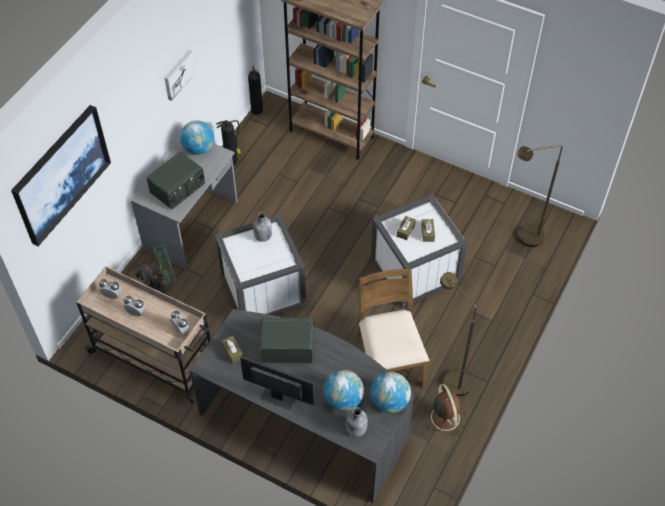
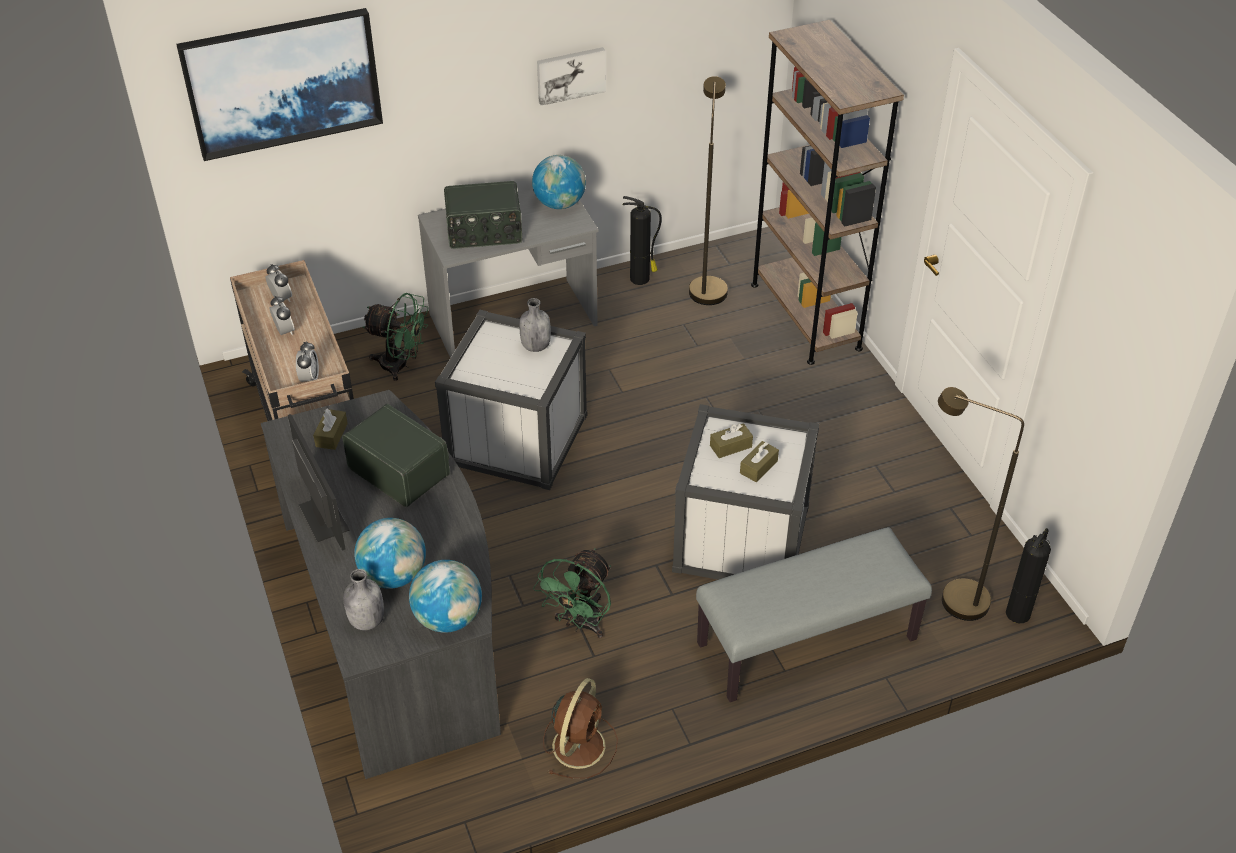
camera: 40 degrees right, 10 degrees down
fire extinguisher [248,66,263,115] -> fire extinguisher moved to [1006,528,1051,623]
brown chair [356,268,430,387] -> green fan [533,548,611,638]
brown floor lamp [440,272,476,397] -> brown floor lamp moved to [689,76,728,305]
none -> grey bench [696,527,932,702]

